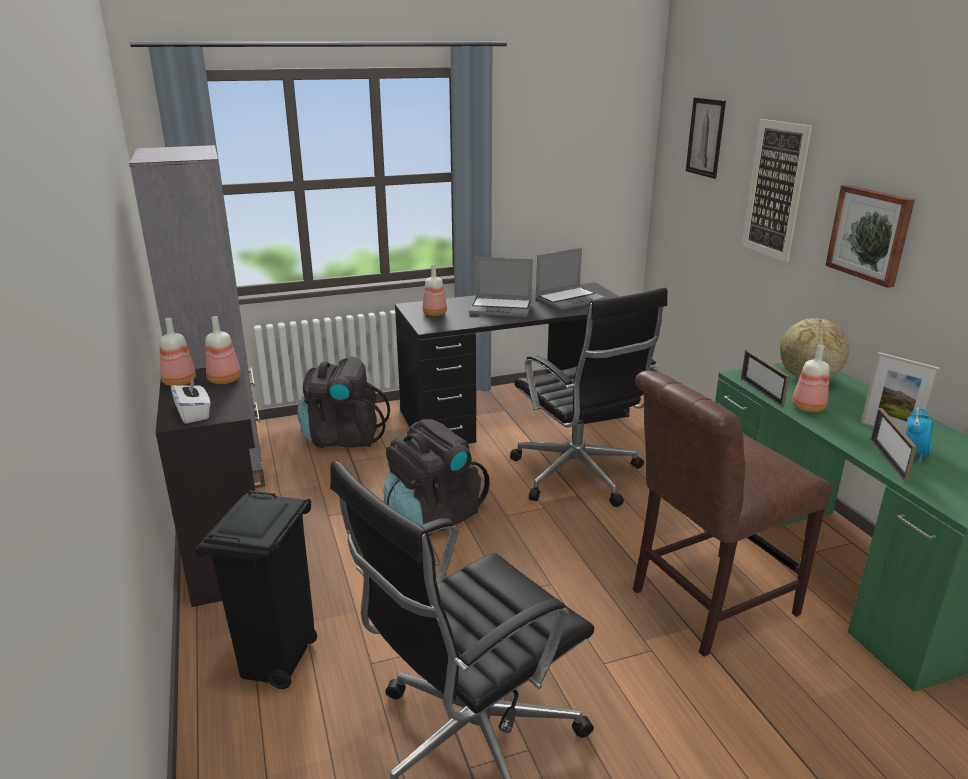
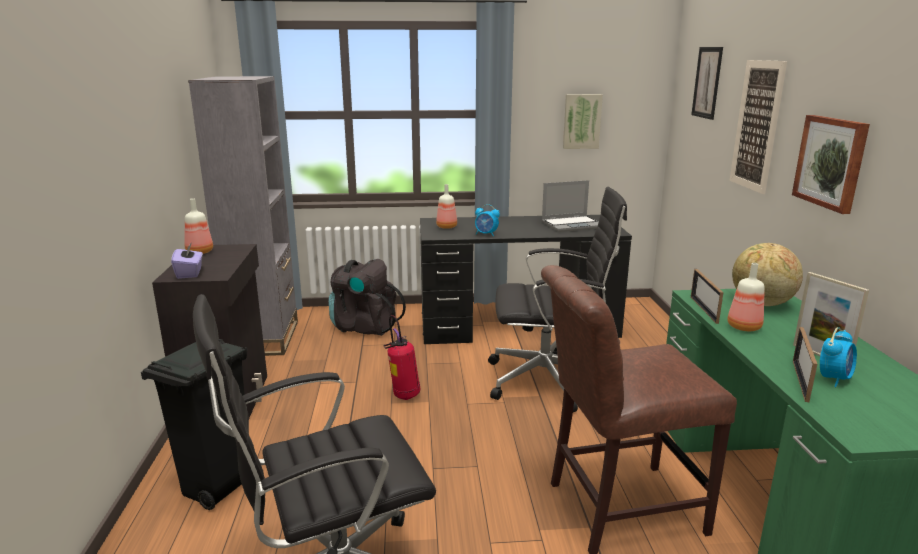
camera: 15 degrees right, 5 degrees down
white tissue box [171,379,211,424] -> purple tissue box [171,242,203,279]
bottle [205,316,241,384] -> none
black backpack [384,419,490,536] -> fire extinguisher [384,315,420,400]
laptop [469,257,533,317] -> none
black office chair [510,287,668,507] -> black office chair turned 75 degrees counterclockwise [488,187,627,412]
none -> alarm clock [475,204,500,236]
none -> picture [563,94,603,149]

